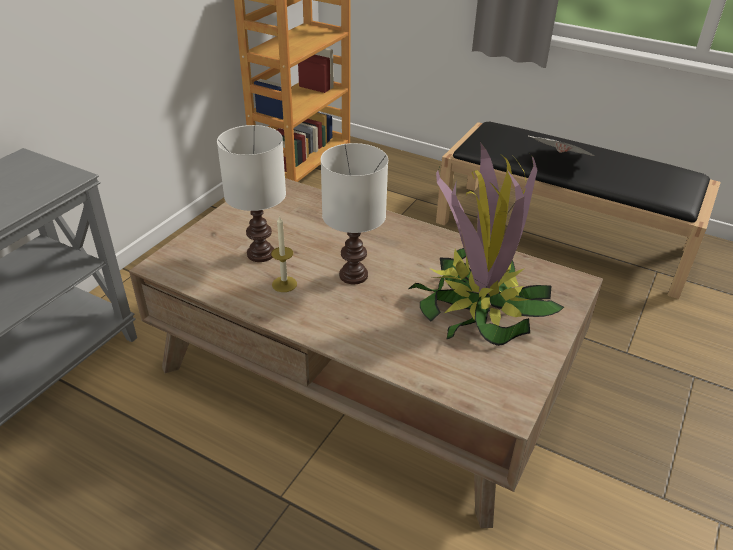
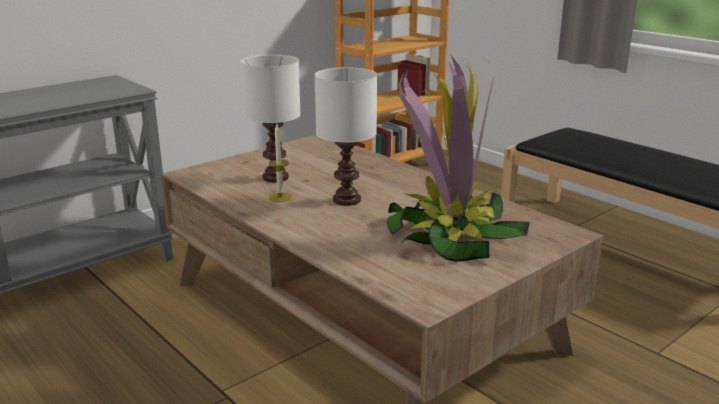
camera: 20 degrees right, 15 degrees down
newspaper [527,135,595,156] -> none

